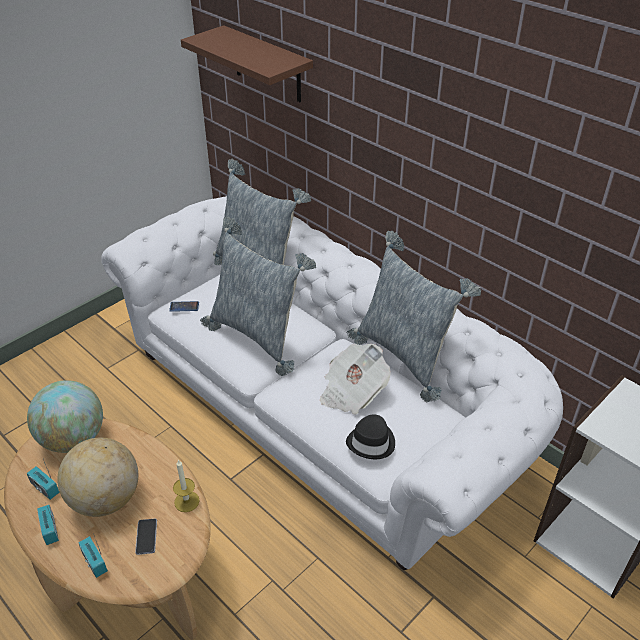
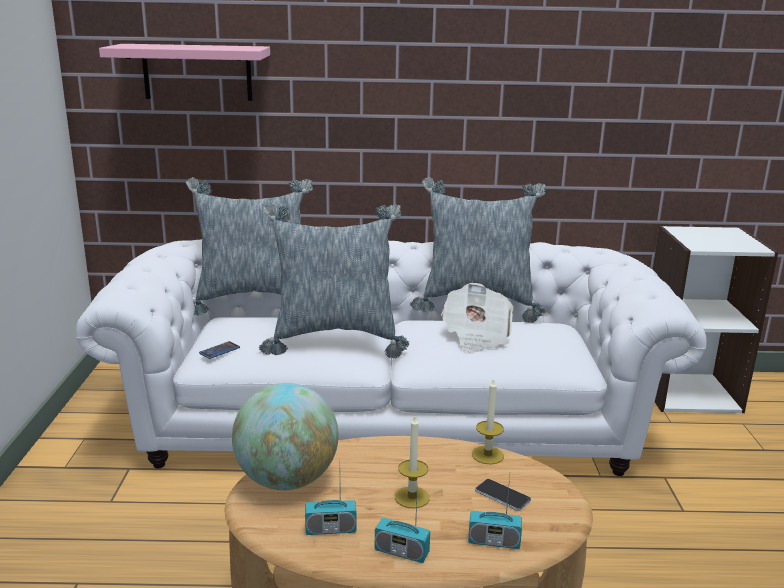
camera: 45 degrees left, 20 degrees down
globe [57,438,138,517] -> candle [395,416,430,508]
brown shelf [181,25,313,102] -> pink shelf [99,44,270,101]
black hat [346,414,395,459] -> none

